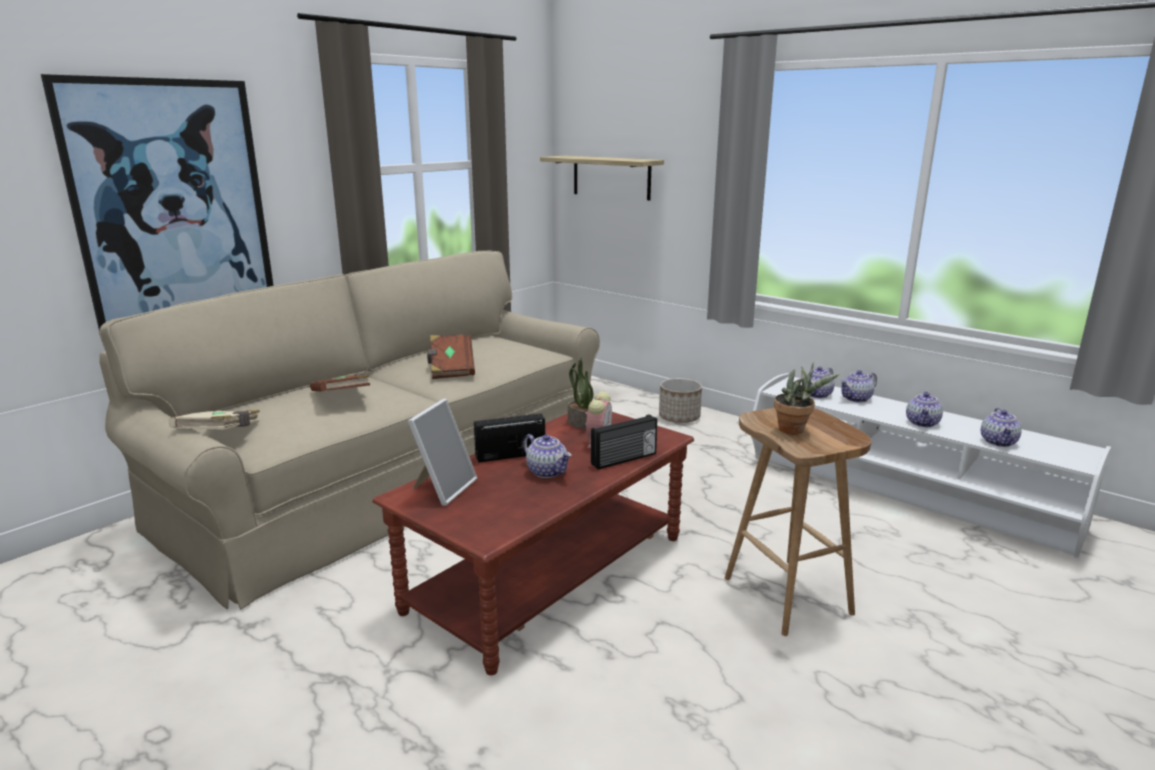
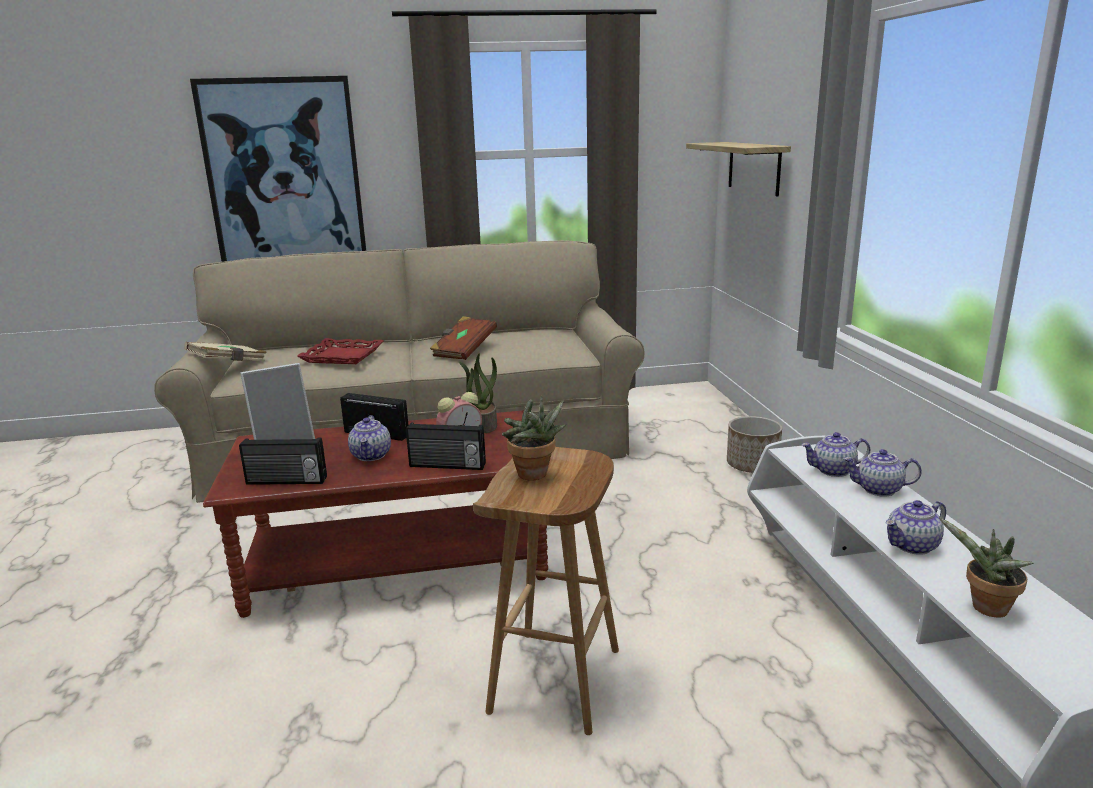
camera: 40 degrees right, 0 degrees up
brown book [310,373,370,392] -> red tray [297,338,383,364]
teapot [981,408,1022,447] -> potted plant [939,517,1034,618]
none -> radio [239,438,327,485]

